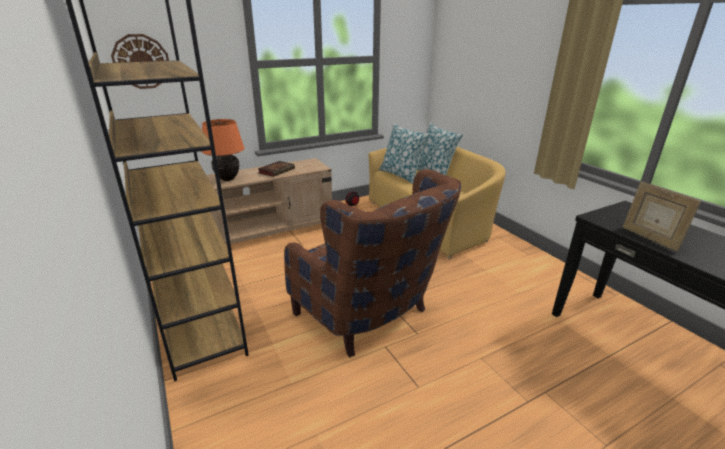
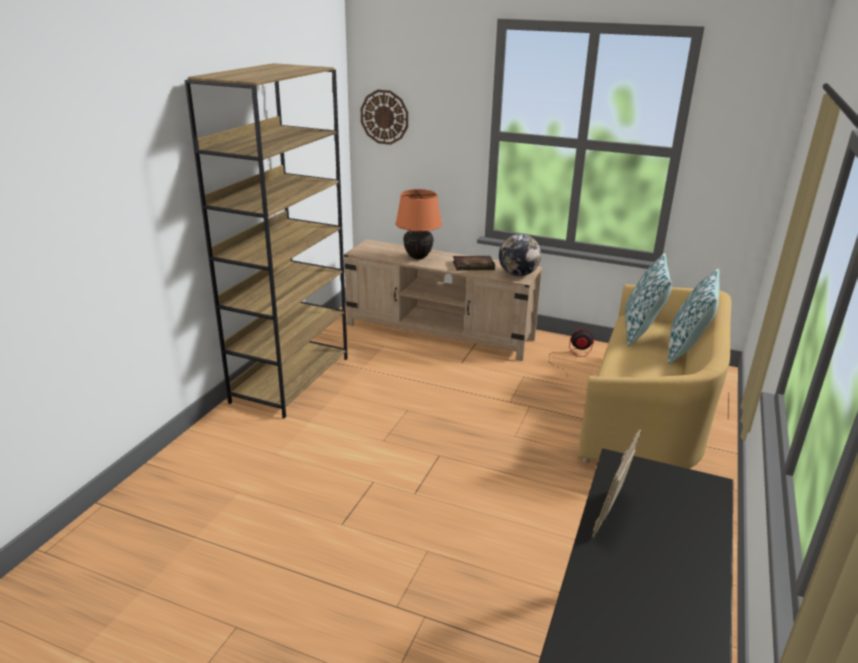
camera: 50 degrees right, 0 degrees up
brown armchair [284,169,461,358] -> none
none -> globe [499,234,541,276]

